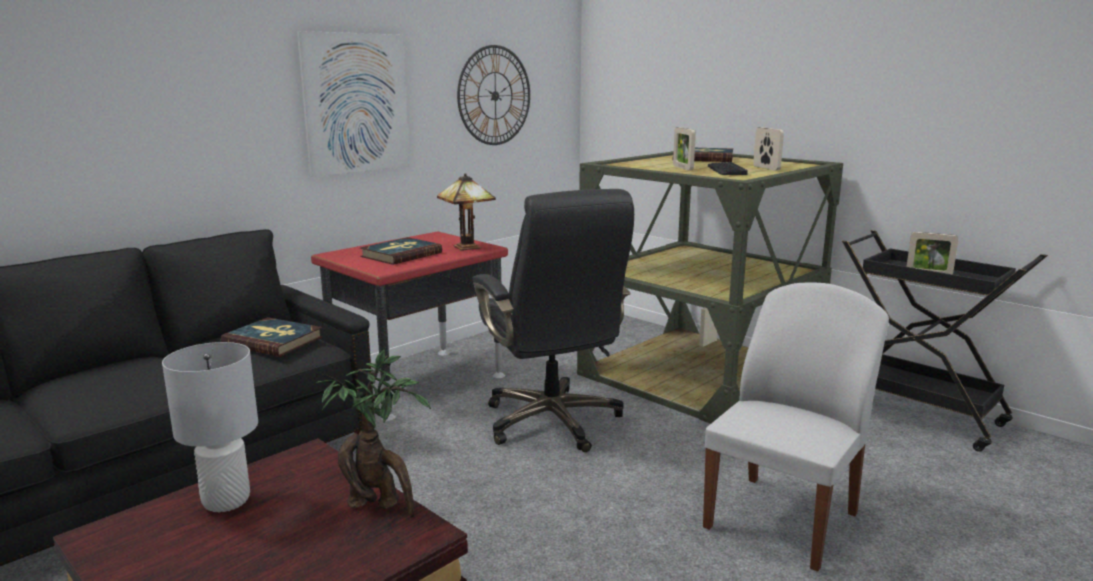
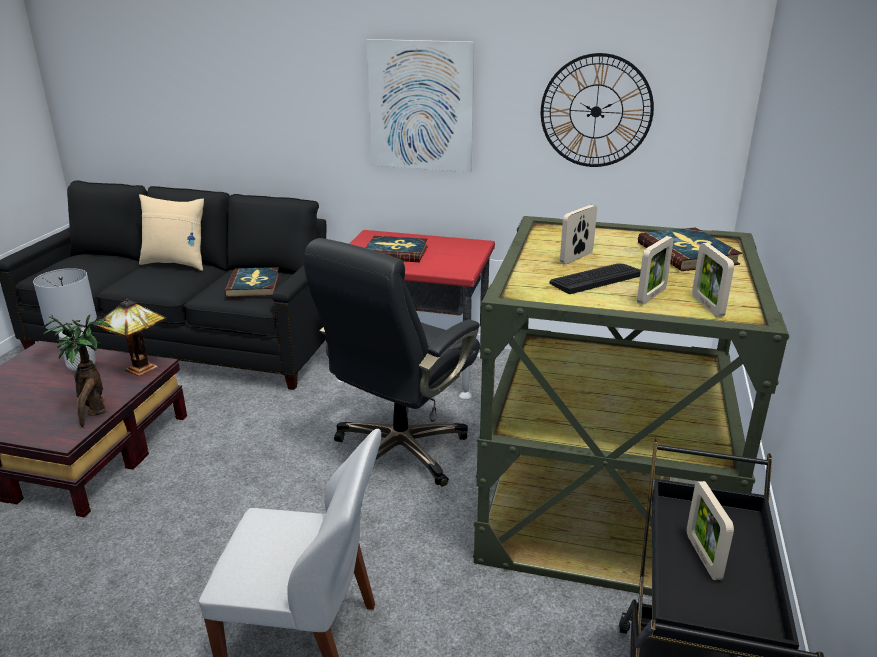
camera: 60 degrees right, 10 degrees up
table lamp [437,173,496,251] -> table lamp moved to [95,298,166,377]
none -> beige pillow [139,194,204,271]
none -> picture frame [692,243,734,317]

